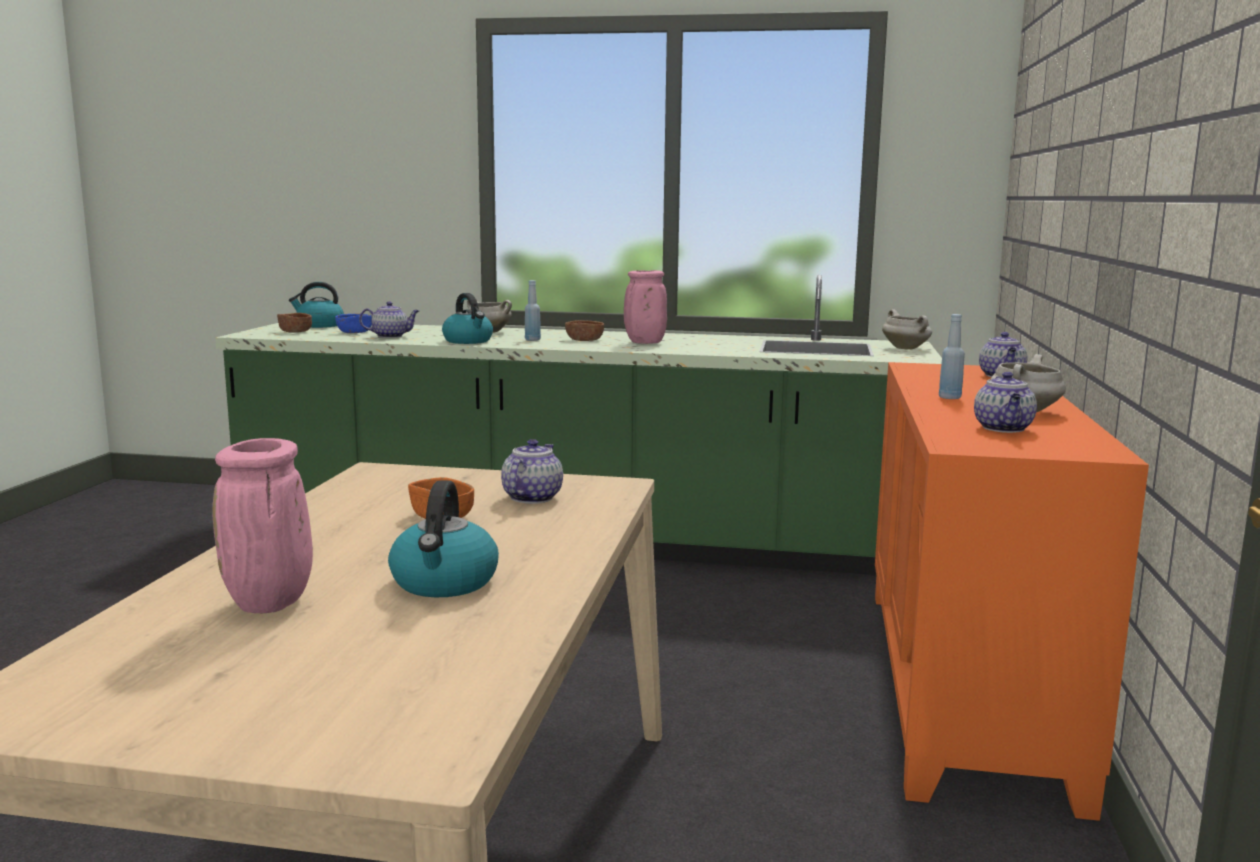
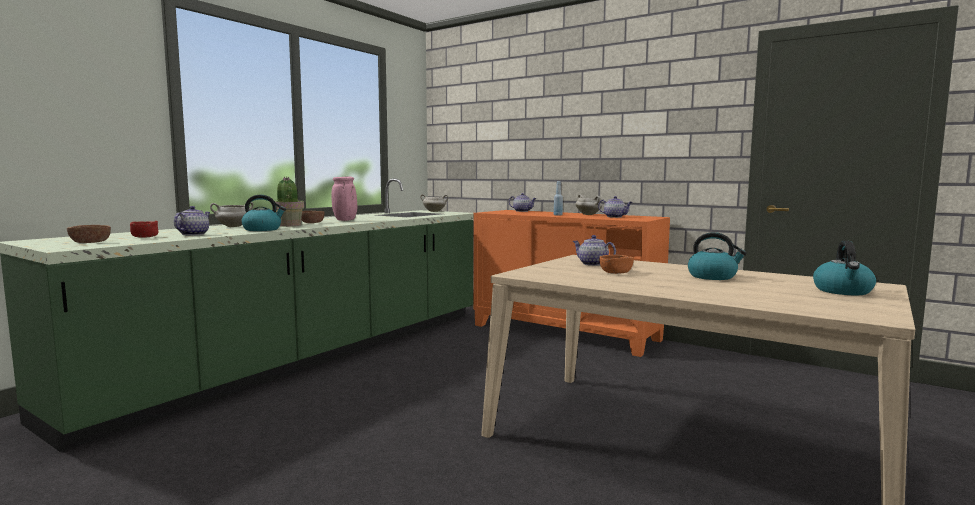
camera: 65 degrees left, 5 degrees down
pink vase [213,438,313,613] -> none
kettle [289,282,344,328] -> kettle moved to [813,241,876,295]
blue bowl [335,314,372,333] -> red bowl [130,221,158,238]
blue bottle [525,280,541,341] -> potted plant [275,177,304,227]

